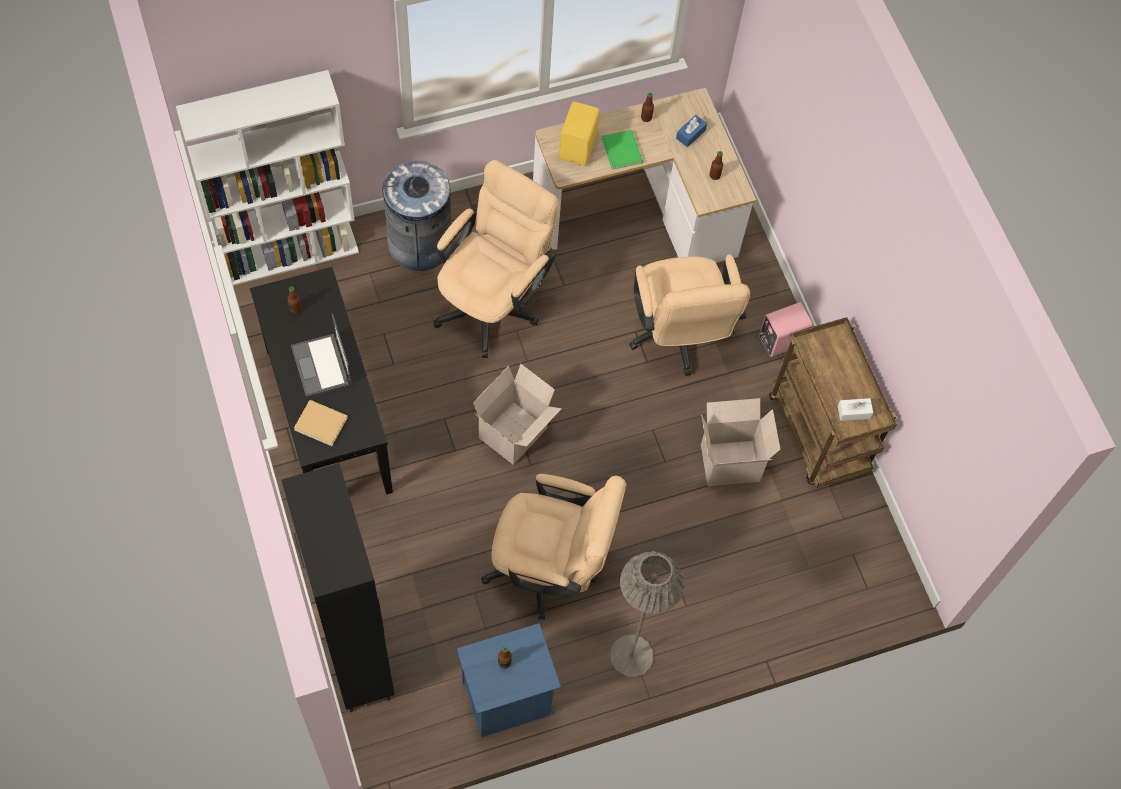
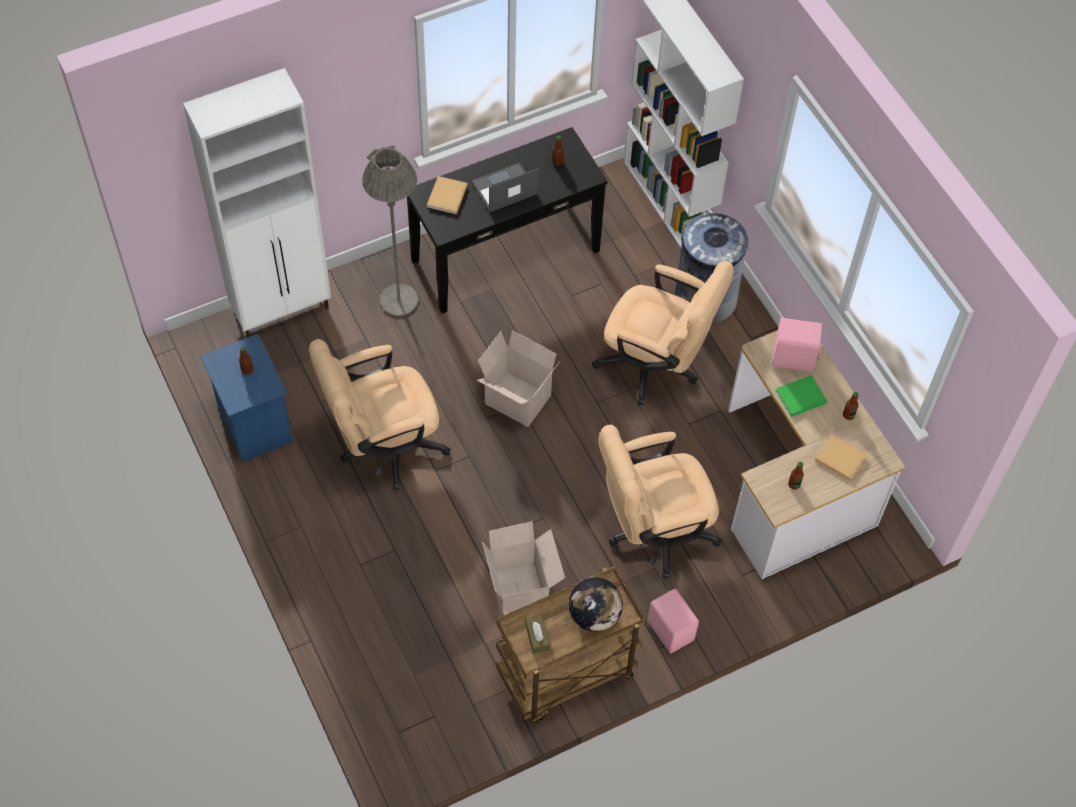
camera: 85 degrees right, 5 degrees down
black cabinet [281,463,395,712] -> white cabinet [183,68,331,338]
beige office chair [481,474,626,619] -> beige office chair turned 60 degrees clockwise [309,339,451,490]
yellow speaker [559,102,600,166] -> pink speaker [772,318,823,372]
grey floor lamp [610,551,684,678] -> grey floor lamp moved to [362,146,418,316]
blue tissue box [676,115,707,147] -> beige book [815,434,868,481]
white tissue box [838,398,873,421] -> brown tissue box [525,615,550,654]
none -> globe [569,577,623,632]

